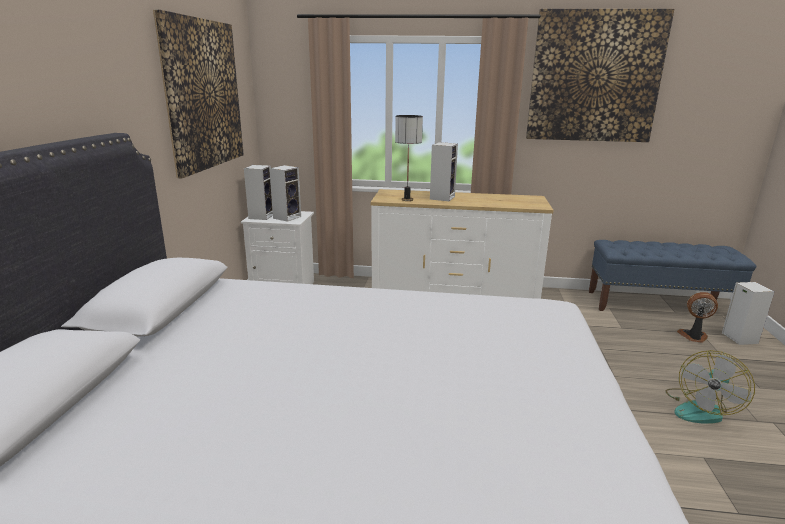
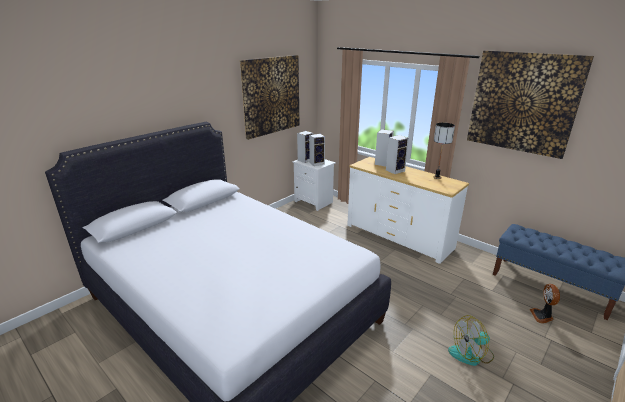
camera: 35 degrees right, 5 degrees up
table lamp [395,115,423,201] -> table lamp moved to [434,123,455,179]
fan [677,292,718,343] -> fan turned 135 degrees counterclockwise [530,284,560,323]
speaker [722,282,775,345] -> speaker moved to [375,129,394,167]

